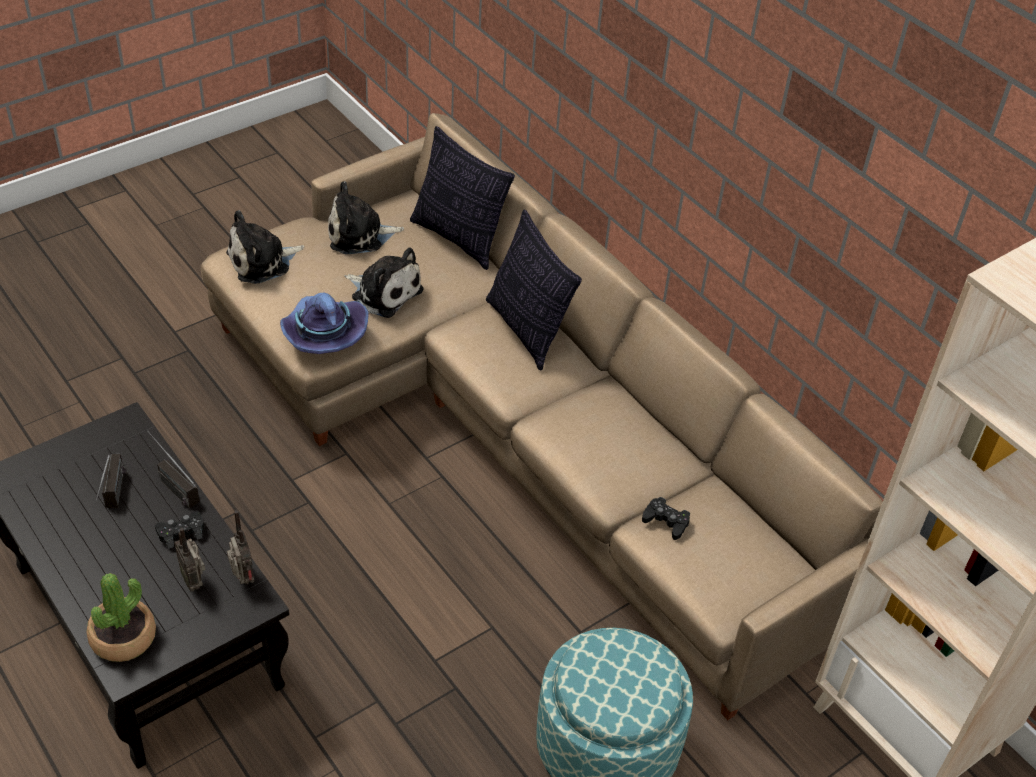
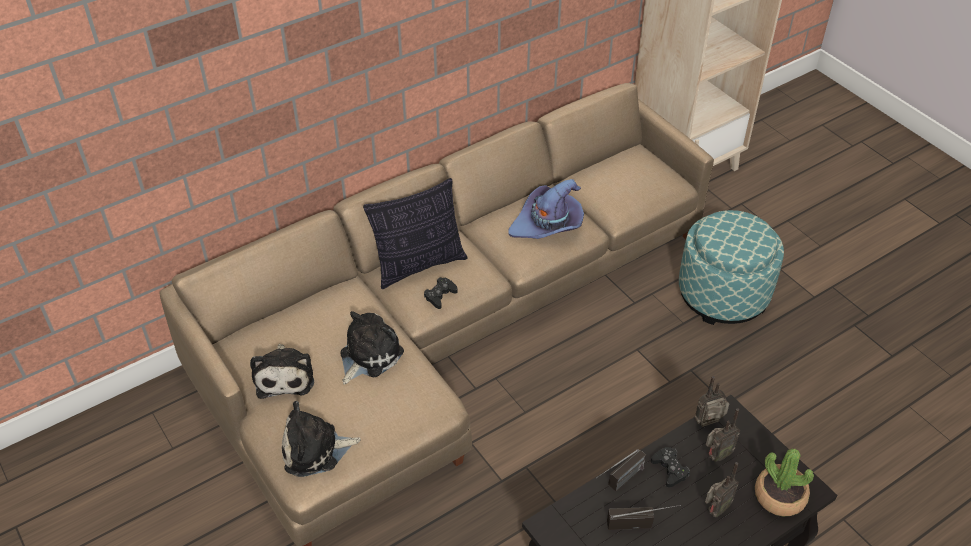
camera: 85 degrees left, 0 degrees up
plush toy [226,210,304,284] -> plush toy turned 105 degrees clockwise [282,401,361,477]
purple hat [280,293,369,354] -> purple hat moved to [508,179,584,239]
pillow [410,126,515,270] -> none
black game controller [642,497,690,540] -> black game controller moved to [424,277,458,309]
none -> radio [705,462,739,517]

